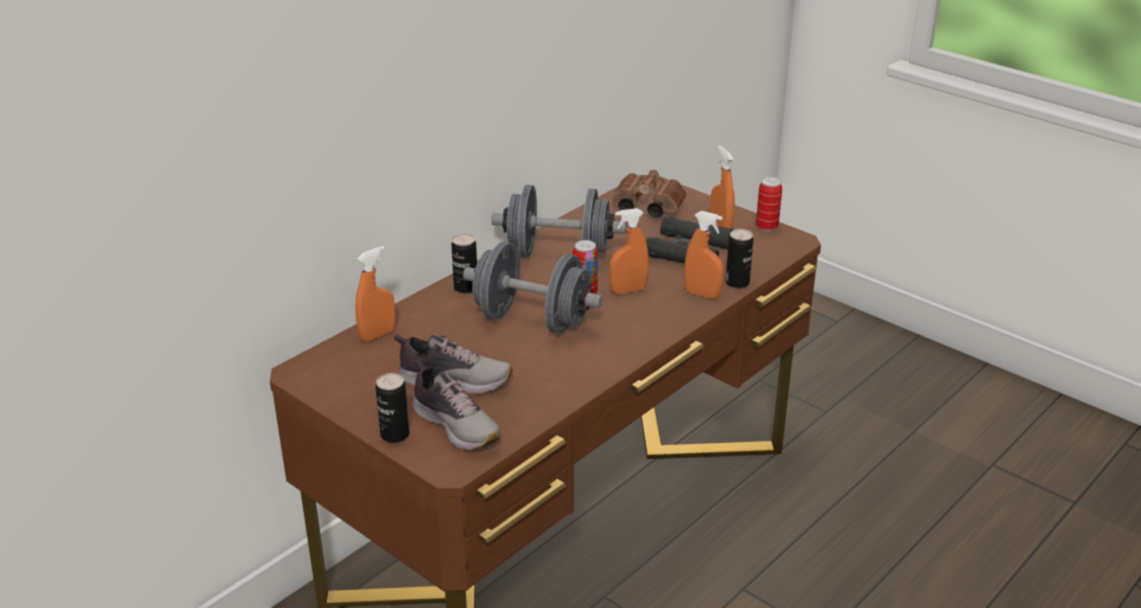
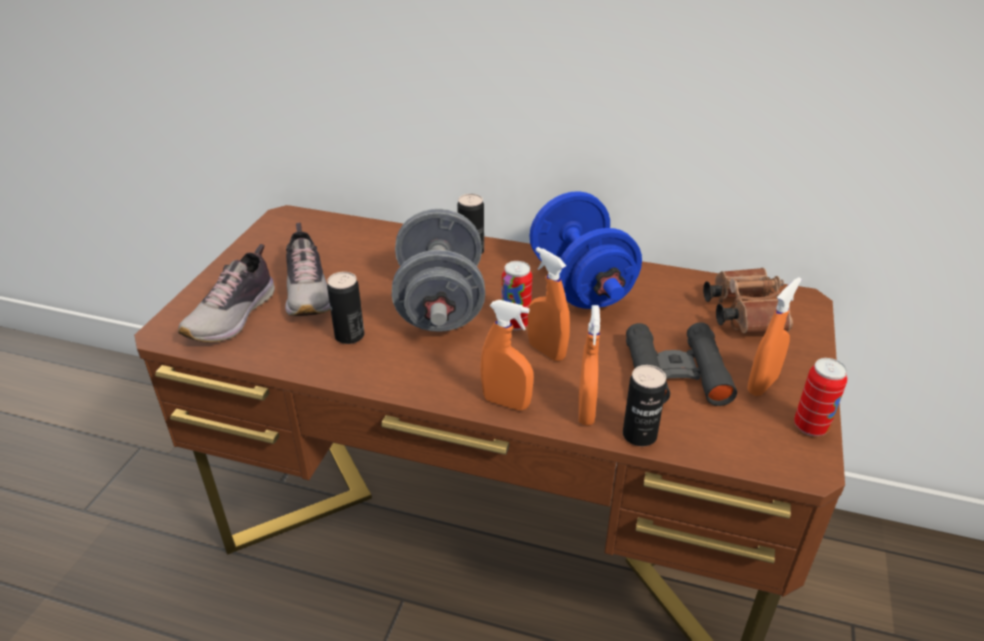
camera: 65 degrees right, 5 degrees up
orange spray bottle [355,246,395,342] -> orange spray bottle moved to [480,300,534,411]
can [376,373,409,443] -> can moved to [327,272,364,344]
grey dumbbell [491,185,626,258] -> blue dumbbell [529,191,642,309]

